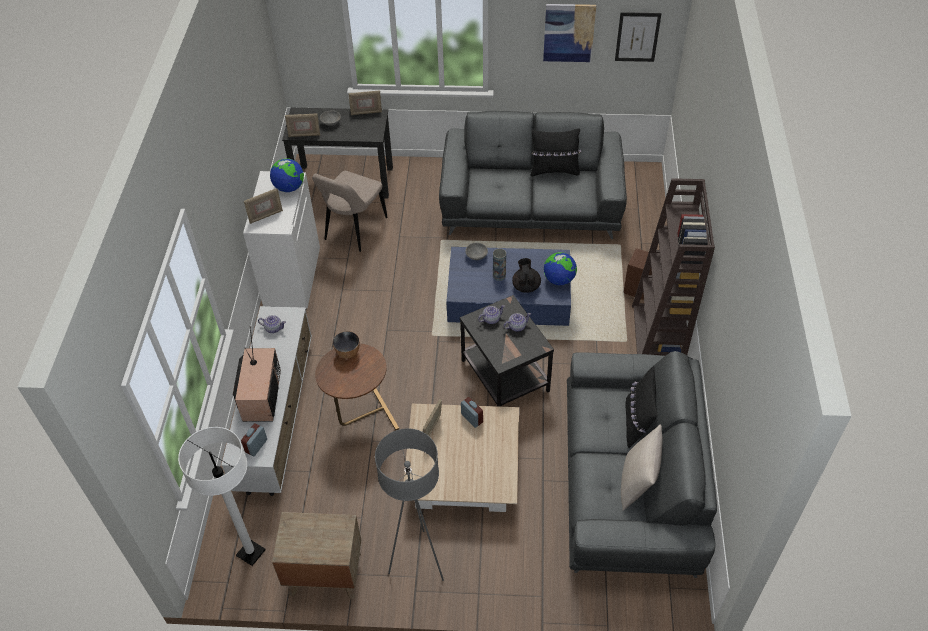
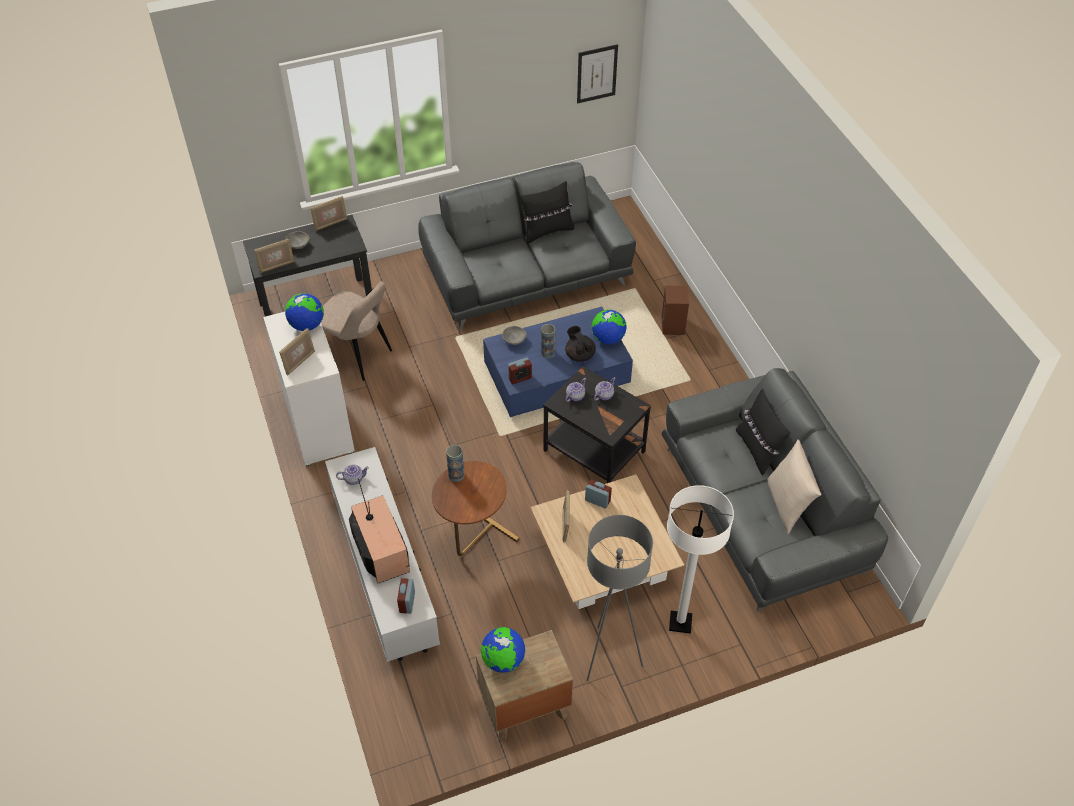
camera: 25 degrees left, 0 degrees up
white floor lamp [178,427,266,566] -> white floor lamp moved to [667,485,734,634]
beige chair [312,171,388,252] -> beige chair turned 60 degrees counterclockwise [321,281,392,381]
bowl [333,331,360,359] -> vase [446,445,464,482]
picture [543,4,596,62] -> none
brown bookcase [632,178,715,356] -> none
none -> globe [481,627,525,673]
none -> alarm clock [508,357,532,384]

